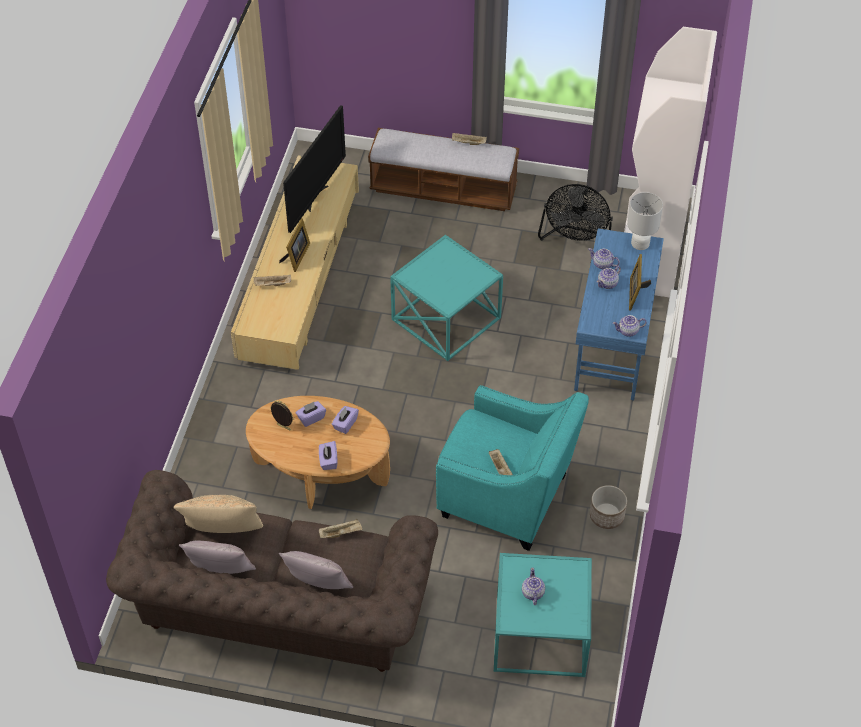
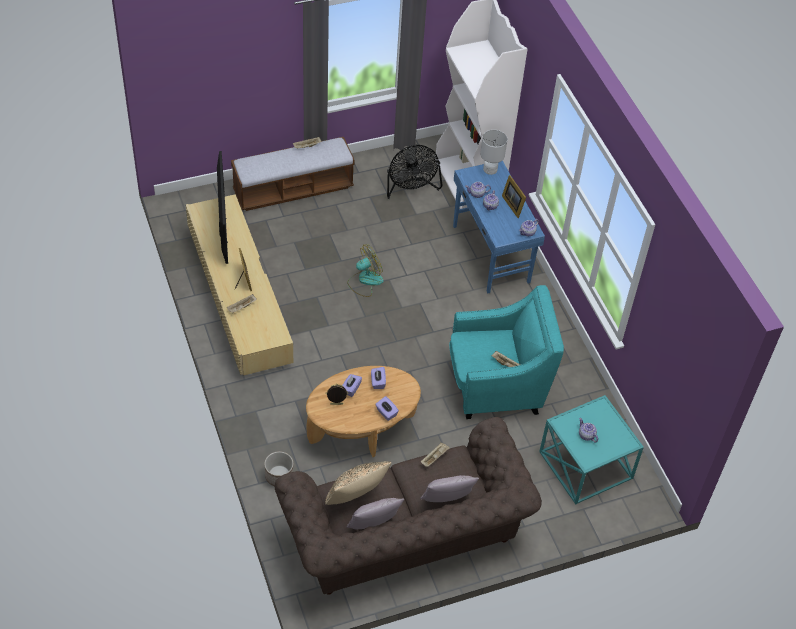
camera: 35 degrees left, 0 degrees up
turquoise side table [390,235,503,361] -> fan [347,245,384,297]
planter [590,485,627,529] -> planter moved to [264,451,294,486]

